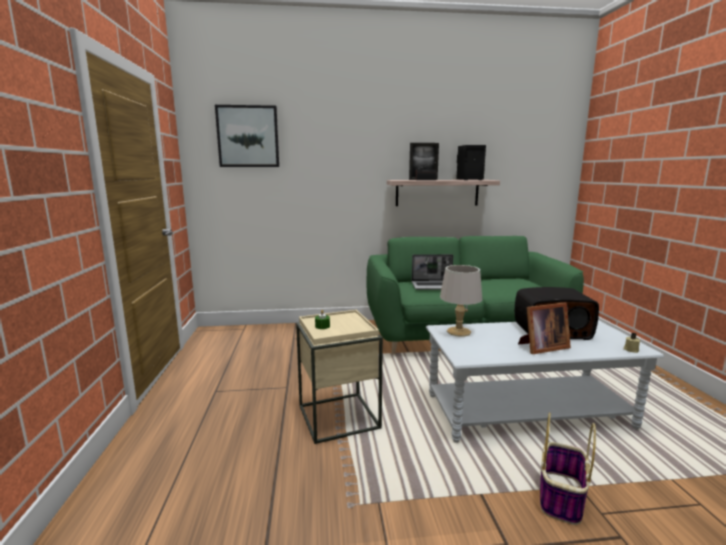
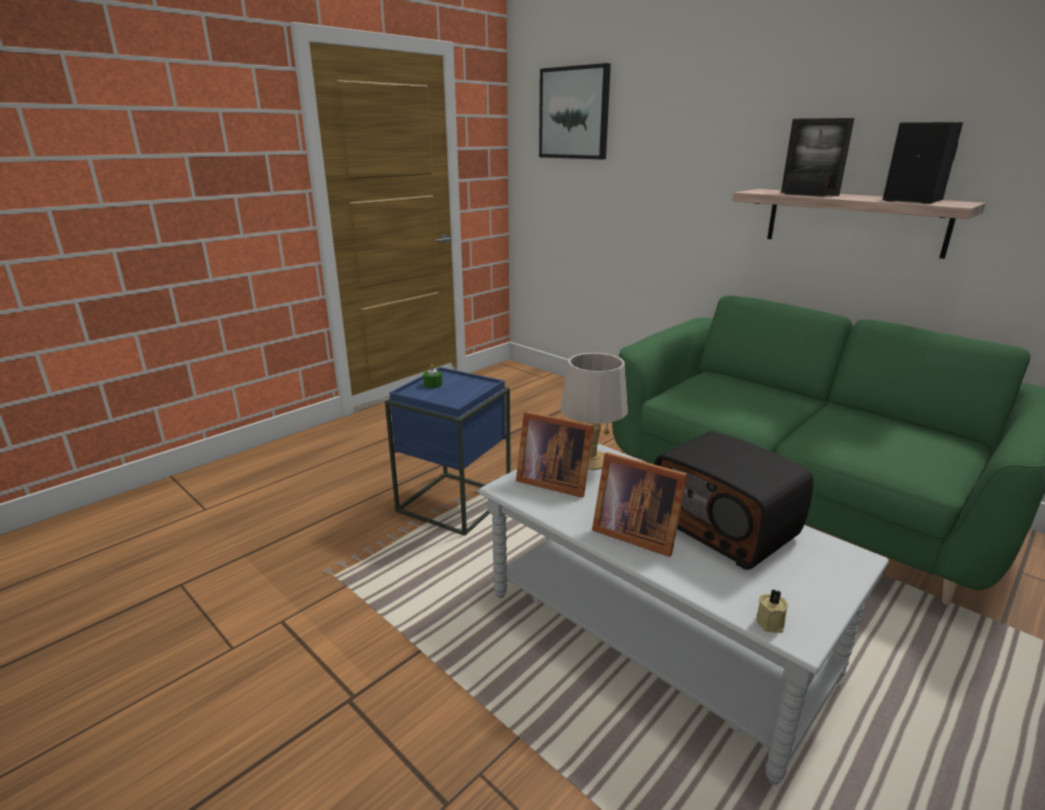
camera: 50 degrees right, 10 degrees up
beige side table [296,310,383,444] -> blue side table [385,367,511,536]
laptop [412,254,453,290] -> none
basket [540,412,596,525] -> none
none -> picture frame [516,411,594,498]

